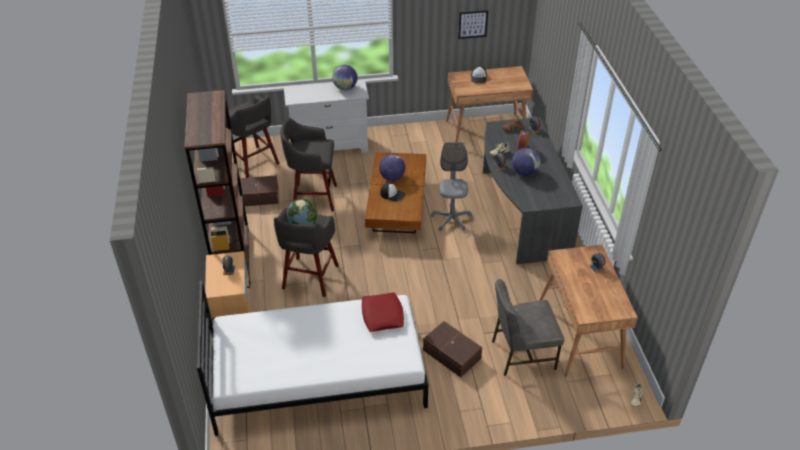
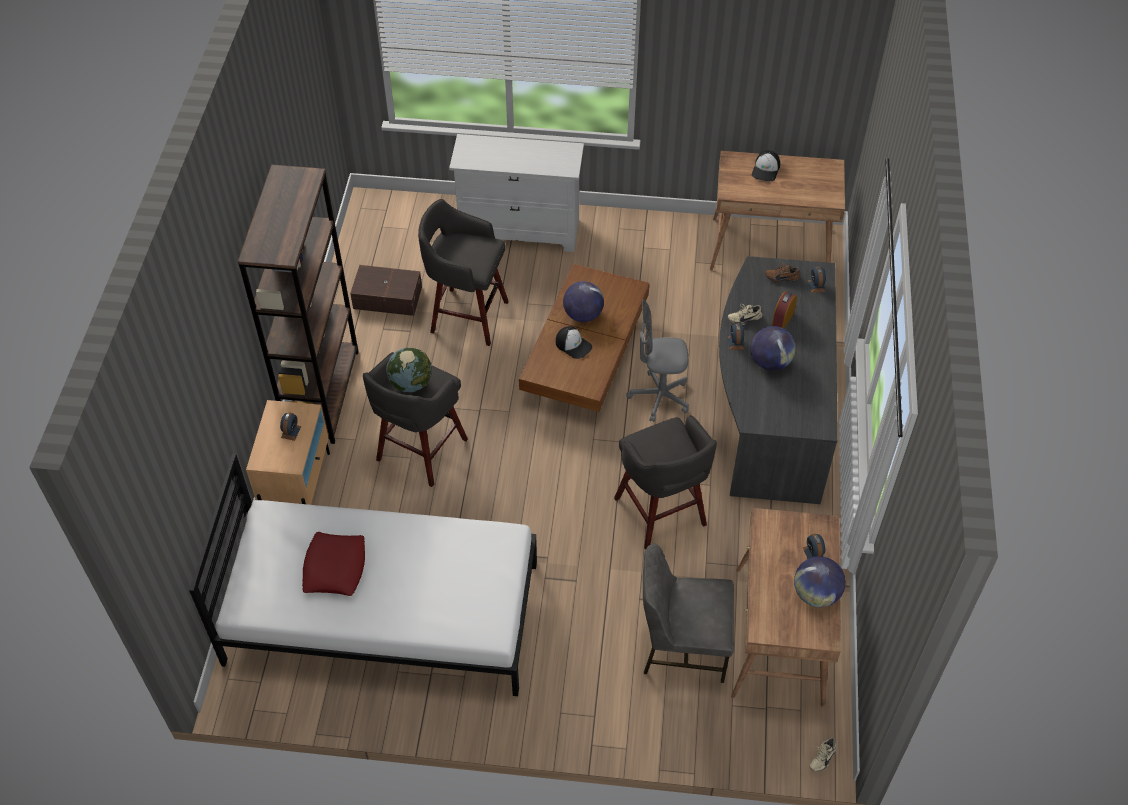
camera: 15 degrees right, 10 degrees up
grey stool [225,95,280,178] -> grey stool moved to [614,415,717,550]
globe [332,65,358,90] -> globe moved to [794,556,846,607]
red pillow [362,292,404,332] -> red pillow moved to [302,532,365,596]
brown storage box [423,321,482,377] -> none
grey office chair [431,142,472,231] -> grey office chair turned 105 degrees counterclockwise [626,300,689,422]
picture [458,10,488,39] -> none

